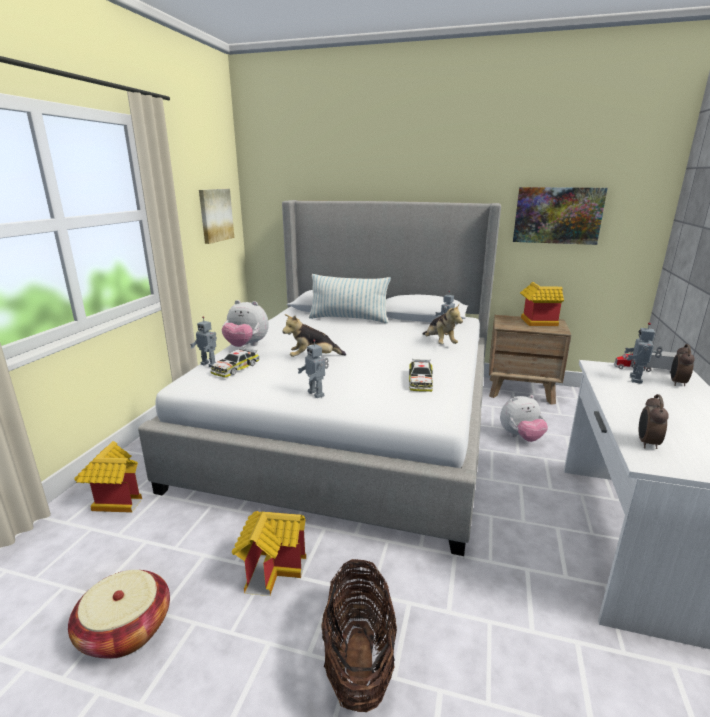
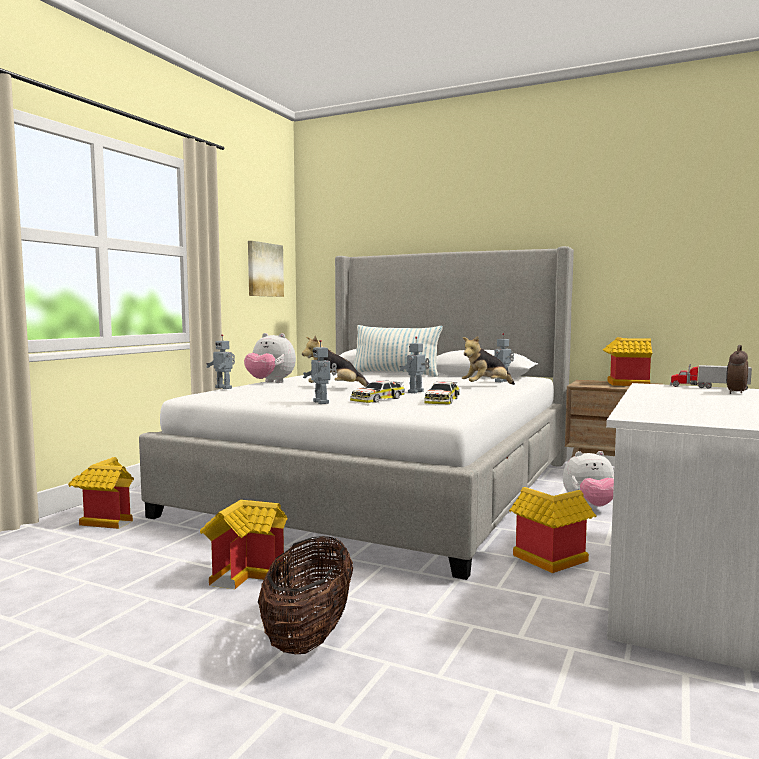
camera: 10 degrees right, 15 degrees down
basket [68,570,170,659] -> none
toy car [211,347,259,377] -> toy car moved to [350,380,405,403]
plush toy [423,304,463,344] -> plush toy turned 75 degrees clockwise [462,336,515,385]
picture [513,187,608,245] -> none
toy robot [624,322,663,384] -> toy robot moved to [399,337,430,393]
alarm clock [639,394,669,449] -> none
none -> toy house [509,487,596,573]

